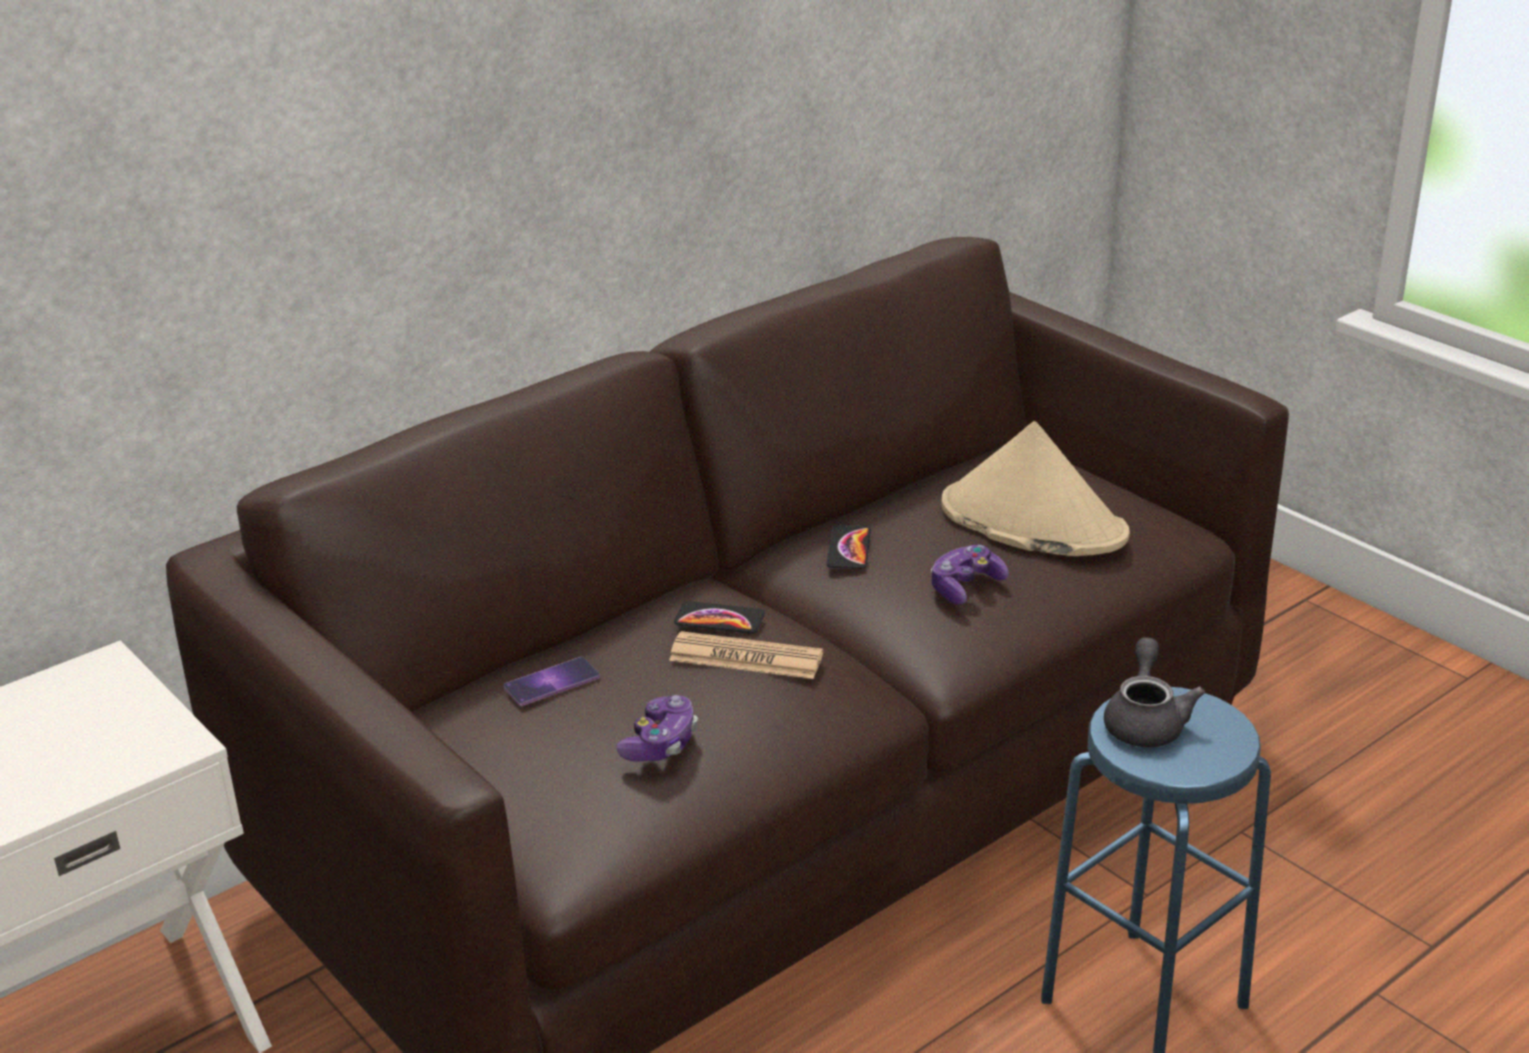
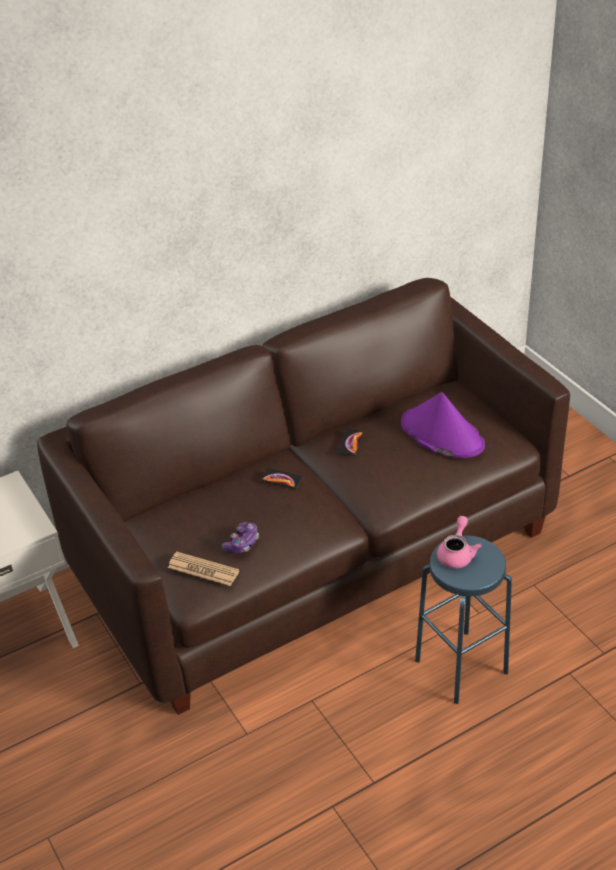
camera: 10 degrees right, 10 degrees up
phone [504,657,600,706] -> none
newspaper [669,631,823,679] -> newspaper moved to [168,552,239,586]
game controller [931,545,1009,604] -> none
beige hat [941,421,1130,556] -> purple hat [401,392,485,458]
grey teapot [1104,637,1205,747] -> pink teapot [437,516,482,569]

